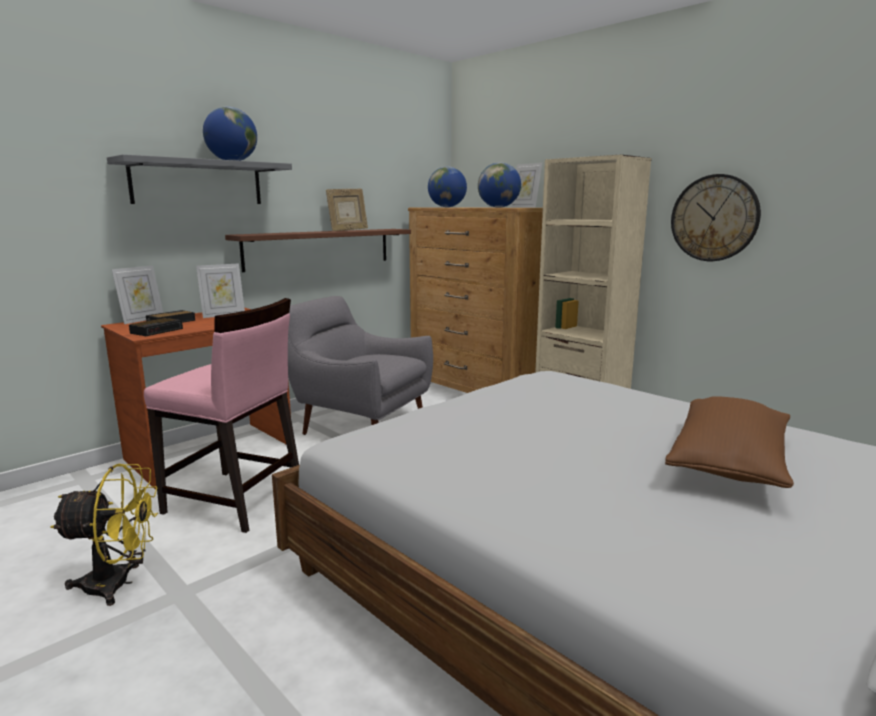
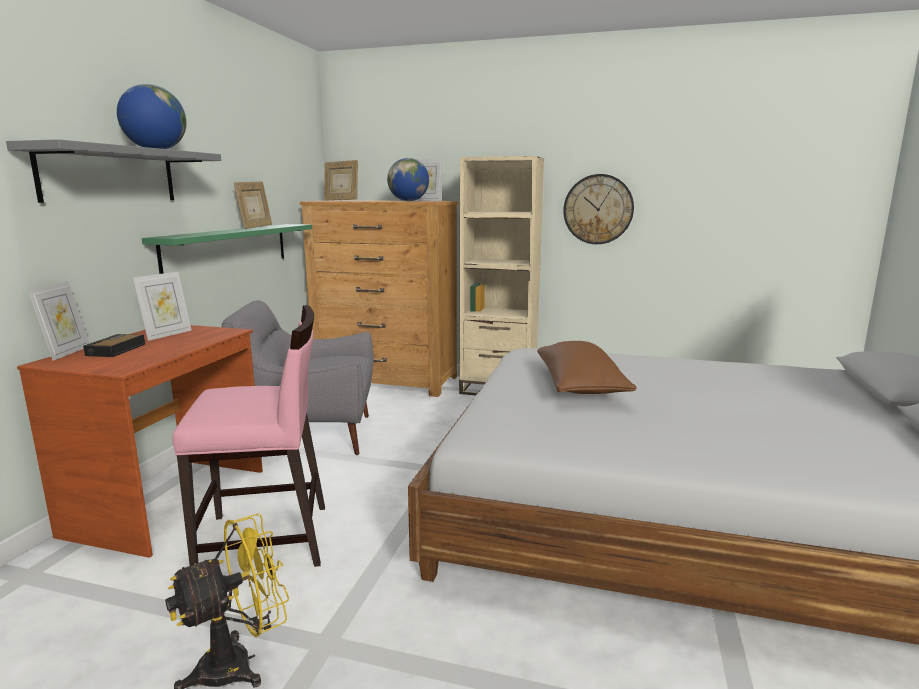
camera: 30 degrees left, 0 degrees up
alarm clock [129,318,183,336] -> none
brown shelf [225,229,411,272] -> green shelf [142,224,312,274]
globe [428,167,467,207] -> picture frame [324,160,358,201]
brown pillow [665,396,794,488] -> brown pillow moved to [537,341,637,394]

